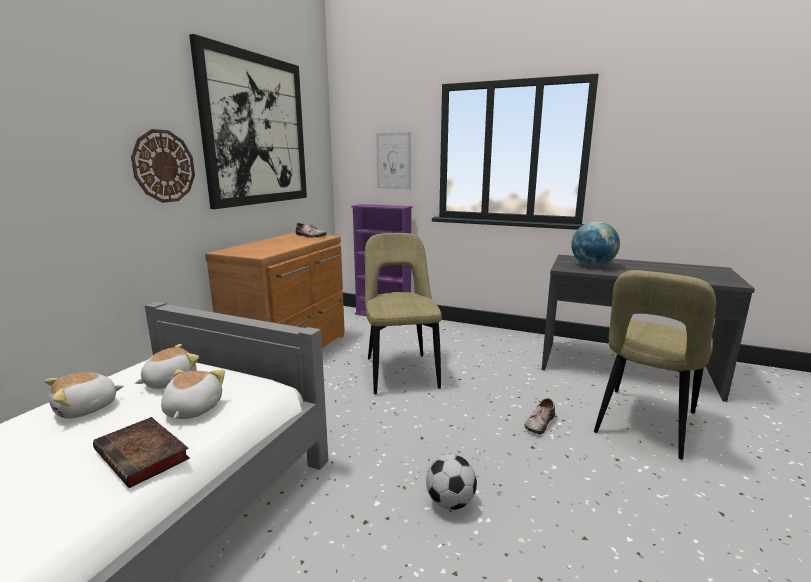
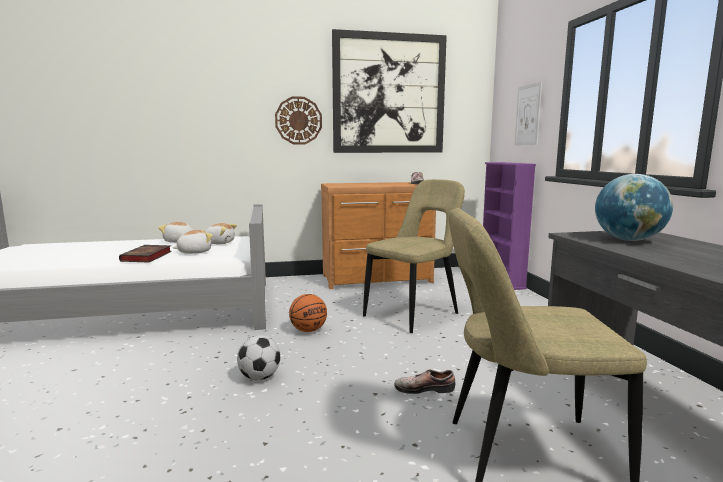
camera: 55 degrees right, 5 degrees down
none -> basketball [289,294,327,332]

